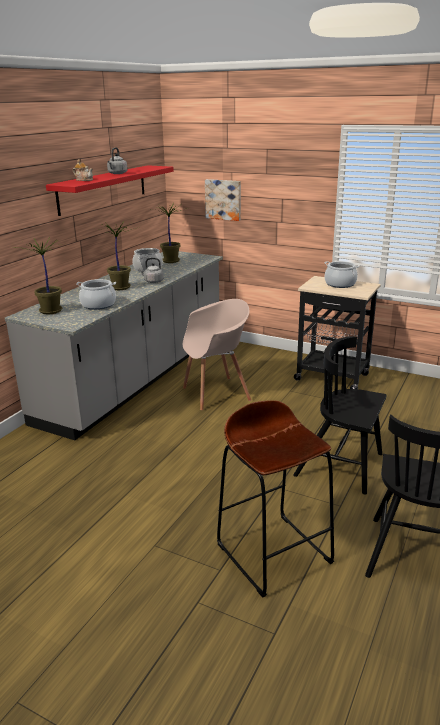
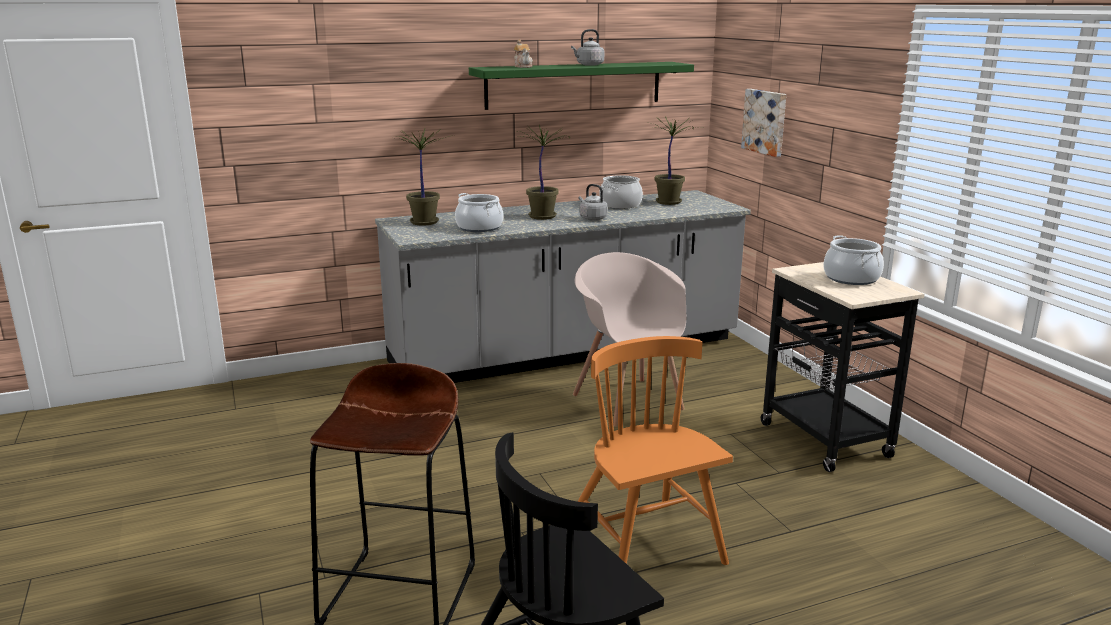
camera: 40 degrees right, 5 degrees down
red shelf [46,165,174,216] -> green shelf [469,62,694,110]
beige chair [183,299,251,410] -> beige chair turned 135 degrees counterclockwise [573,252,686,427]
black chair [293,336,387,495] -> orange chair [577,336,733,565]

